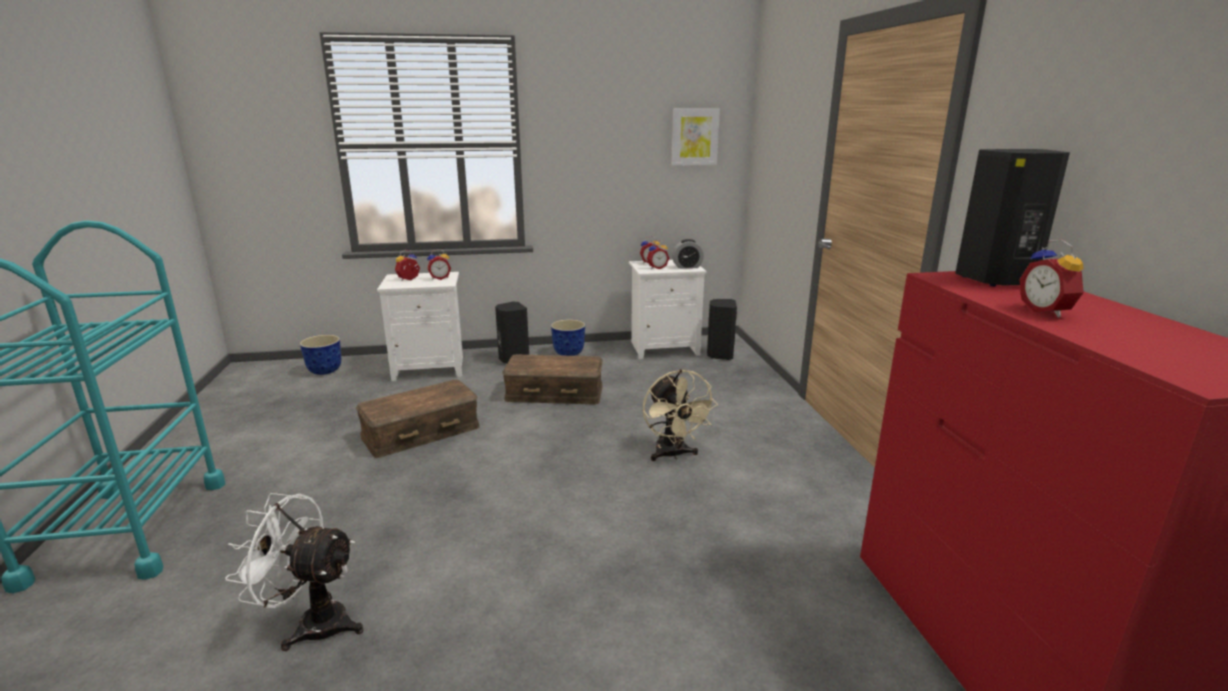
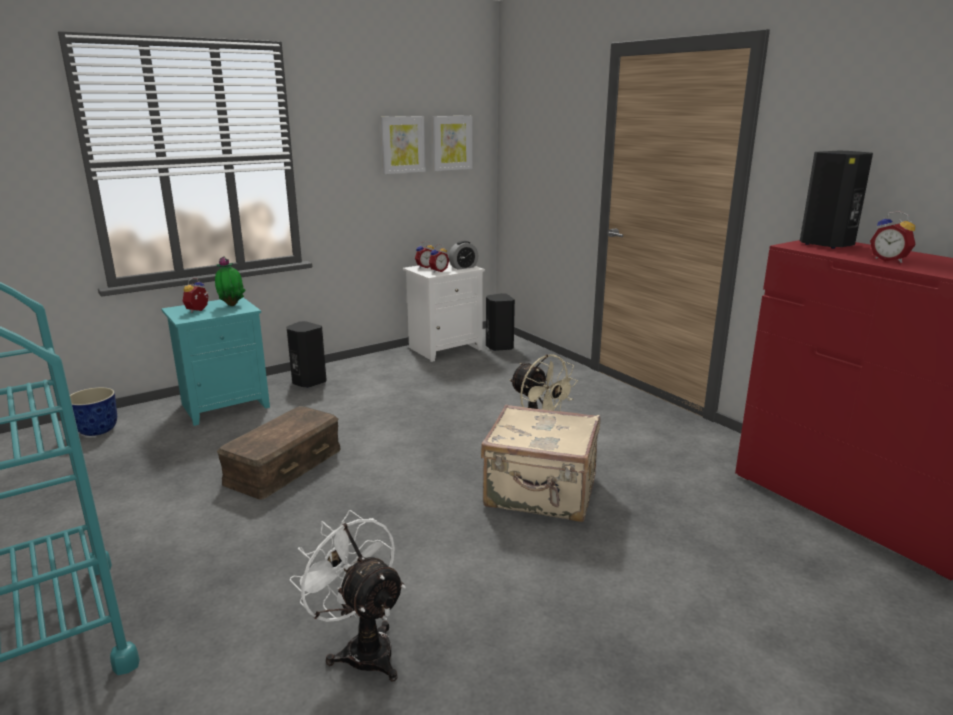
camera: 25 degrees left, 0 degrees up
white fan [225,493,363,651] -> white fan turned 60 degrees clockwise [290,510,406,681]
white nightstand [377,272,463,381] -> turquoise nightstand [161,297,270,426]
alarm clock [427,249,451,280] -> potted plant [215,256,246,306]
brown storage box [502,355,603,404] -> none
planter [551,319,585,356] -> none
none -> picture [381,116,426,174]
none -> beige suitcase [481,404,600,522]

